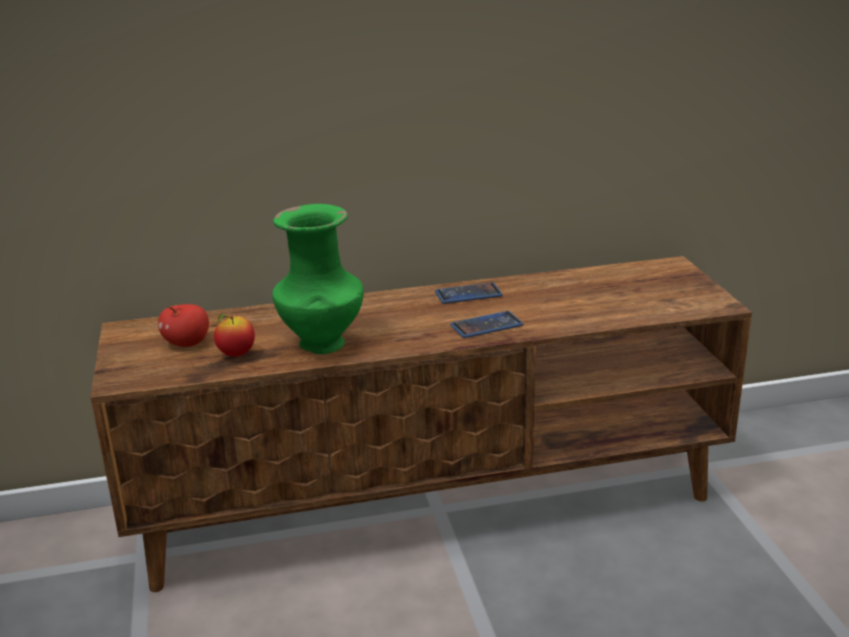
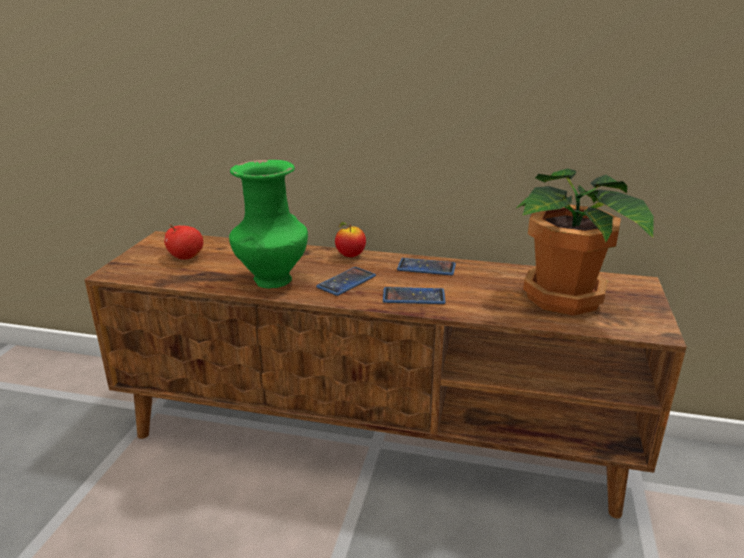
camera: 25 degrees right, 0 degrees up
apple [214,314,255,357] -> apple moved to [335,222,366,257]
none -> phone [316,267,376,296]
none -> potted plant [516,168,654,316]

